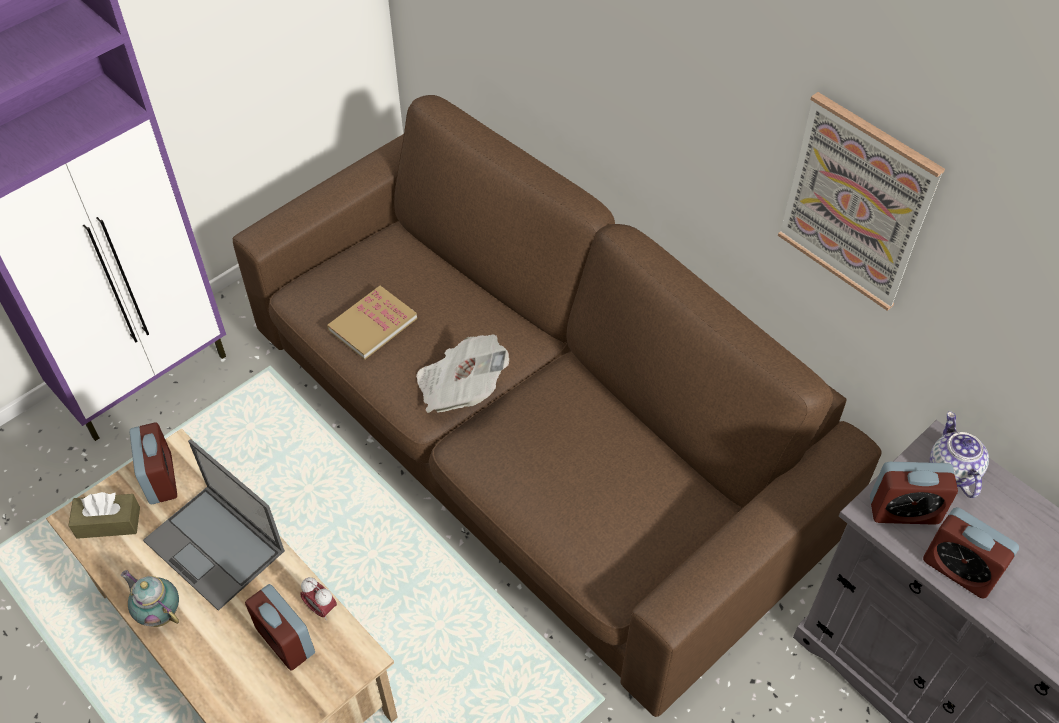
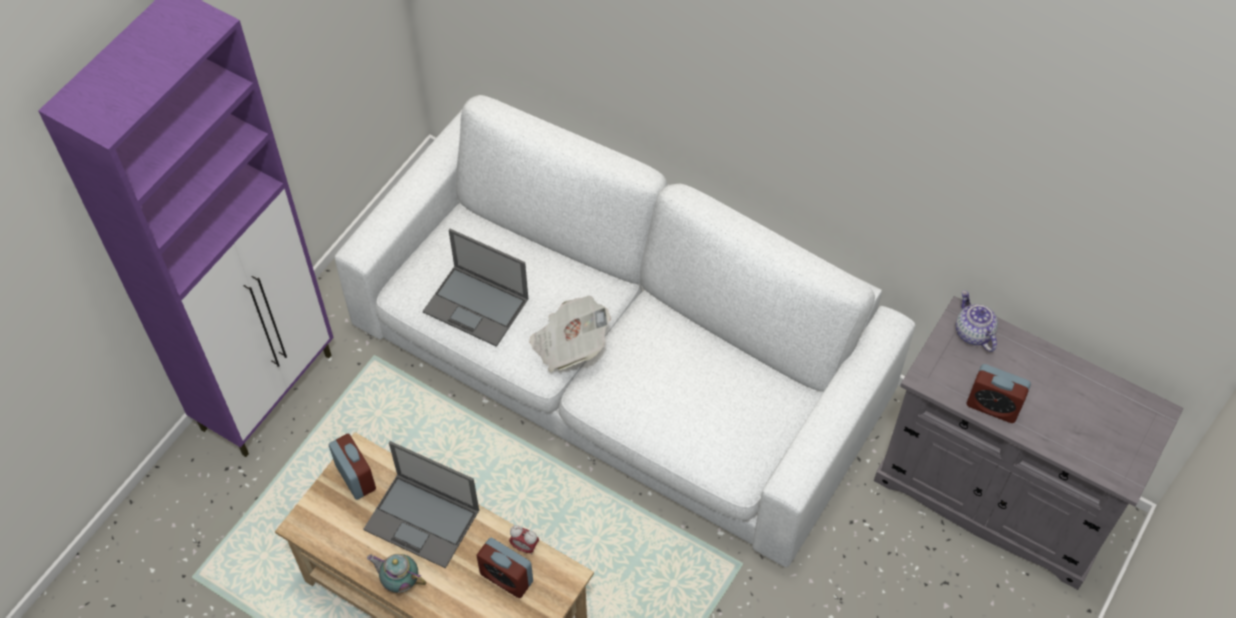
camera: 15 degrees left, 5 degrees up
brown tissue box [68,492,140,539] -> none
brown sofa [233,95,882,717] -> white sofa [334,95,916,567]
book [327,286,417,360] -> laptop [423,229,529,347]
picture [778,92,945,311] -> none
alarm clock [870,462,958,525] -> none

